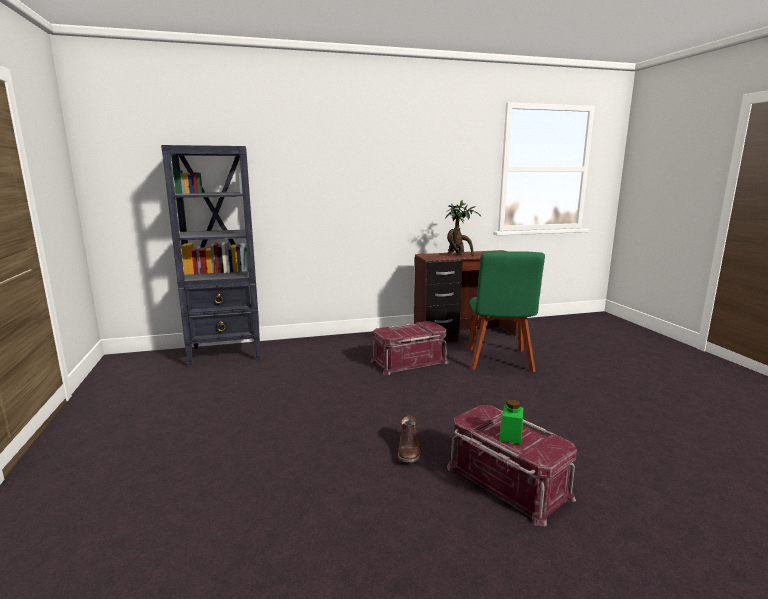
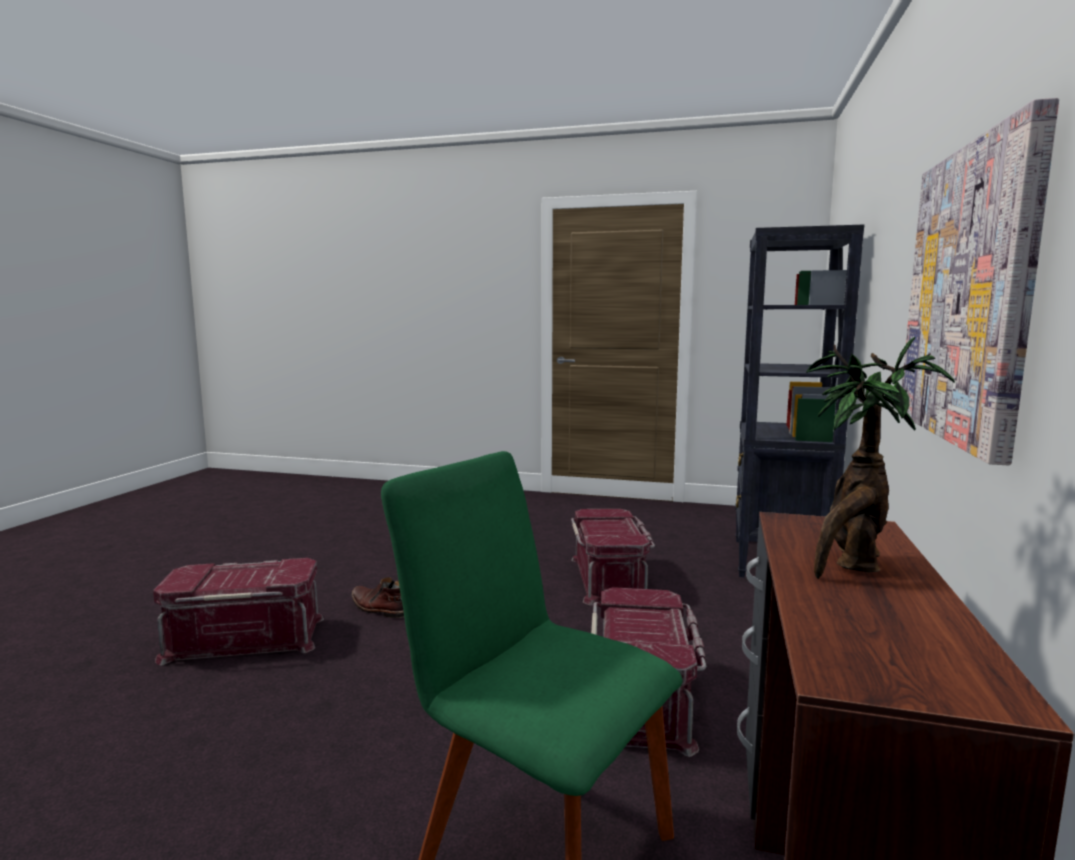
camera: 120 degrees right, 5 degrees down
green jar [499,400,523,444] -> none
none -> red storage box [571,509,655,606]
none -> picture [902,98,1059,466]

